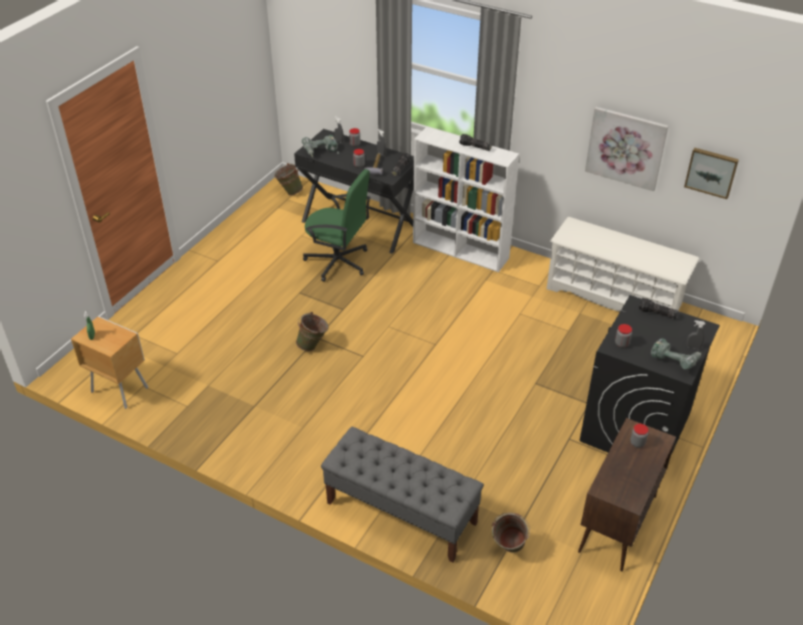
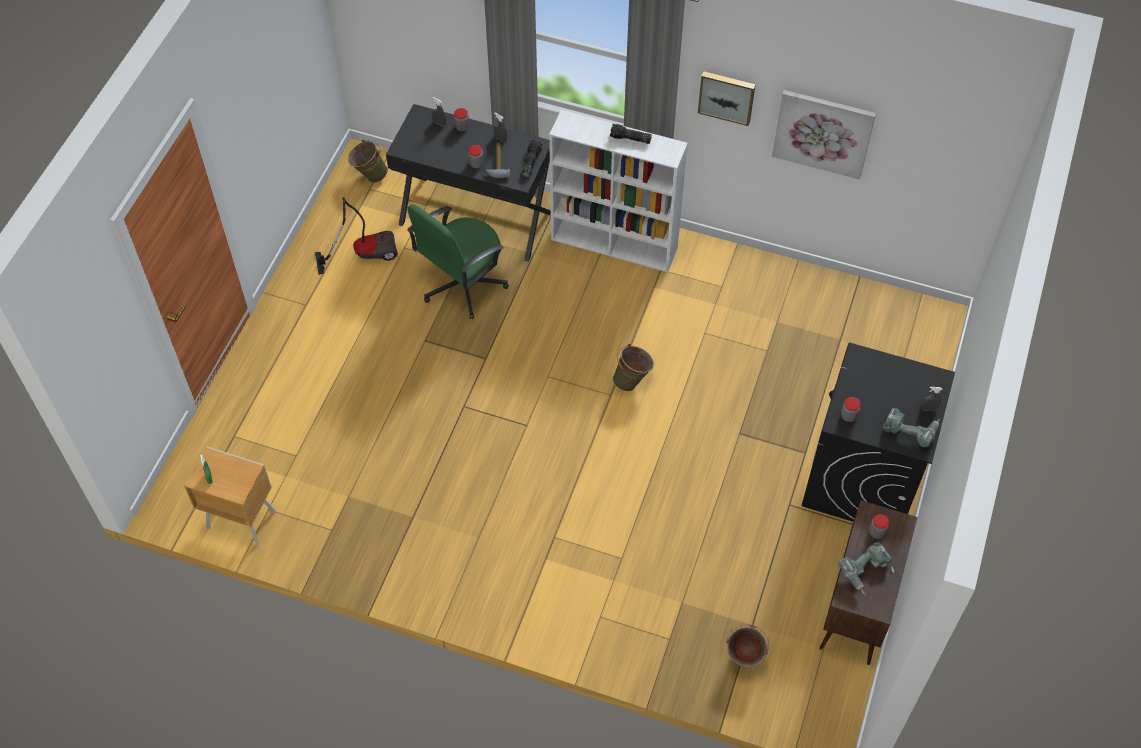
camera: 10 degrees left, 15 degrees up
green bucket [296,312,329,351] -> green bucket moved to [613,344,654,391]
power drill [302,135,339,157] -> power drill moved to [838,542,894,595]
green office chair [303,169,371,282] -> green office chair turned 120 degrees clockwise [407,204,509,319]
grey bench [321,427,484,563] -> none
white shoe rack [547,217,700,312] -> none
flashlight [639,298,678,319] -> none
picture [684,147,739,199] -> picture moved to [698,71,755,126]
none -> vacuum cleaner [315,197,398,275]

